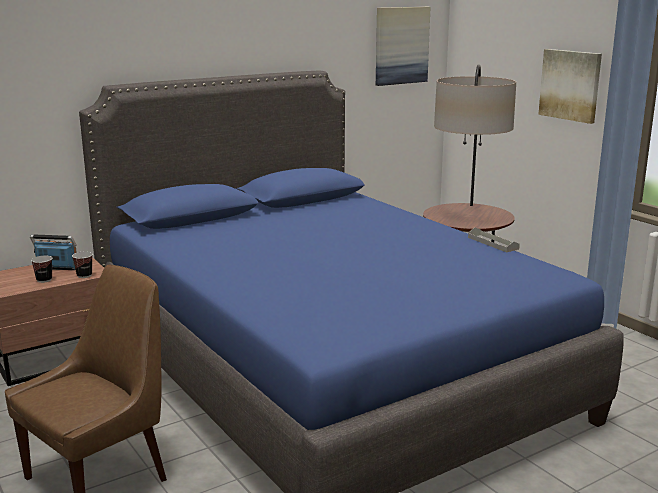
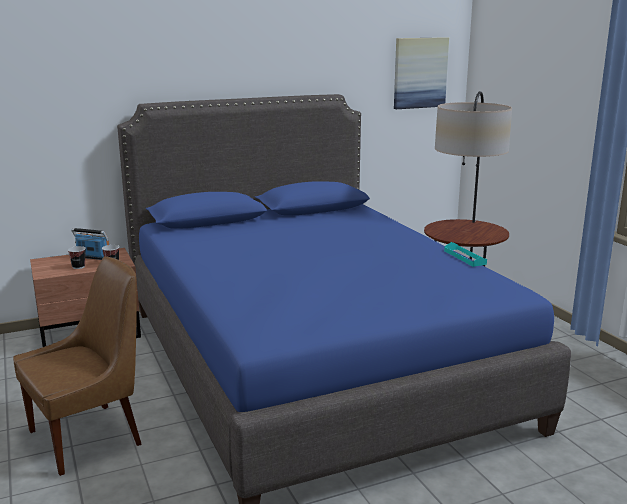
camera: 10 degrees right, 0 degrees up
grey tray [468,228,520,253] -> turquoise tray [444,242,487,267]
picture [538,49,602,124] -> none

